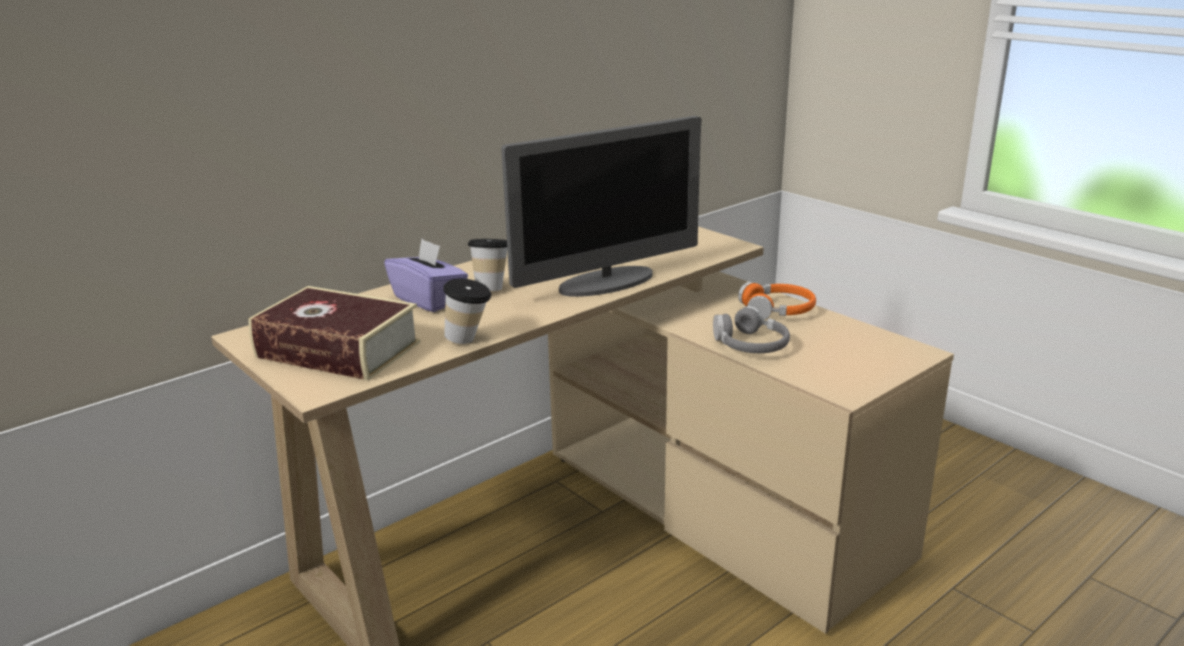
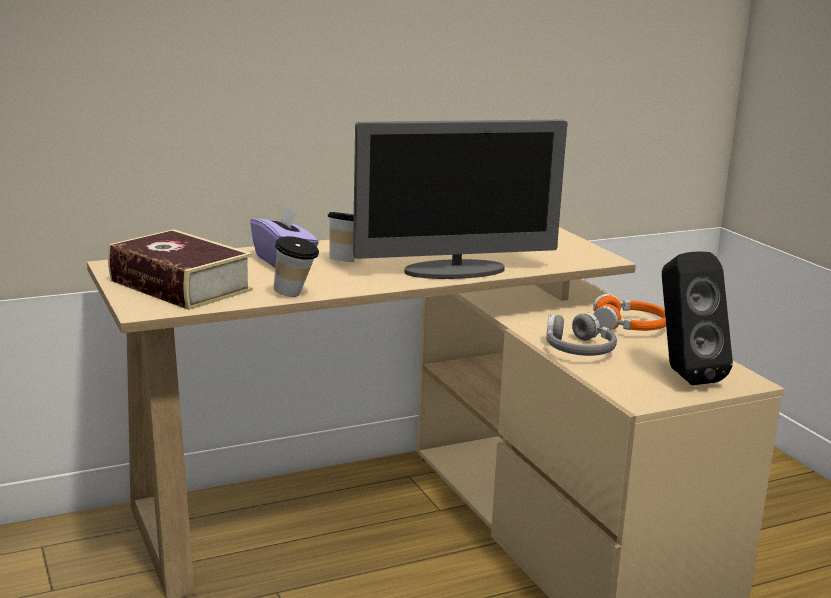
camera: 15 degrees right, 5 degrees down
none -> black speaker [662,251,733,385]

